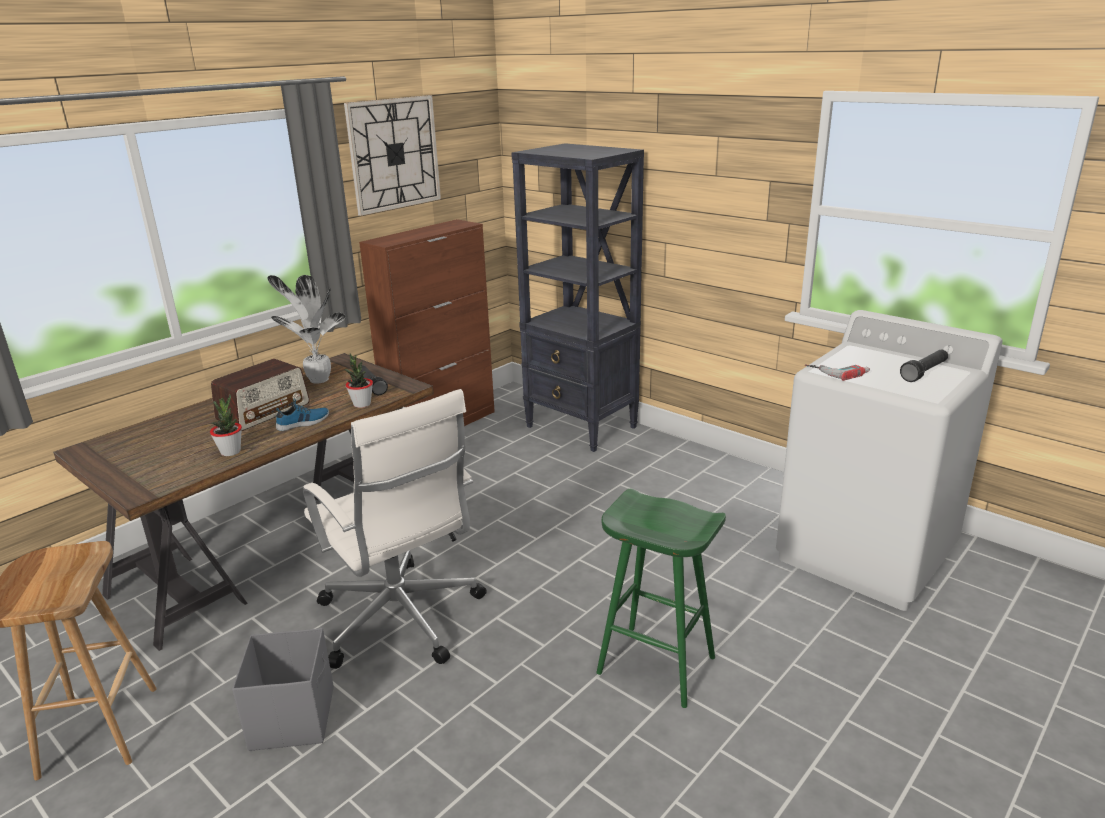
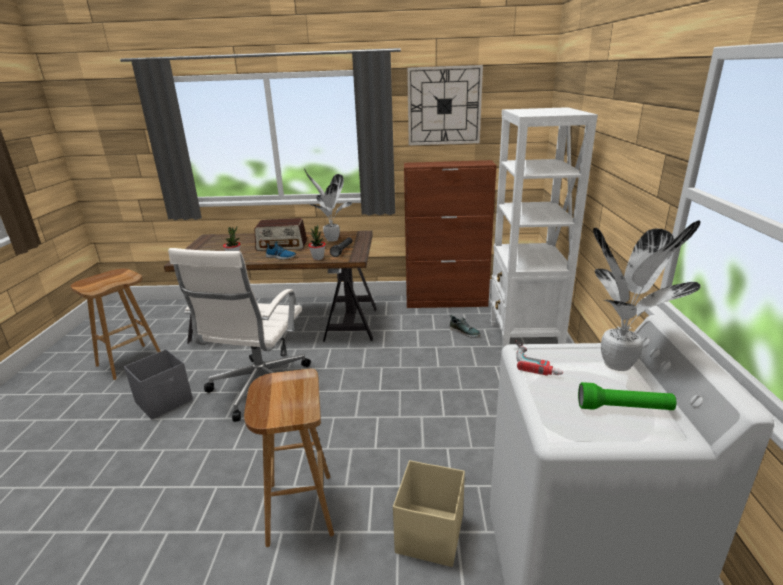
camera: 50 degrees right, 0 degrees up
black bookcase [511,143,644,452] -> white bookcase [490,107,598,349]
green stool [597,488,726,708] -> brown stool [244,369,334,547]
black flashlight [900,350,948,382] -> green flashlight [578,382,676,410]
none -> beige storage box [393,460,465,567]
none -> shoe [449,315,480,338]
none -> potted plant [593,220,701,371]

